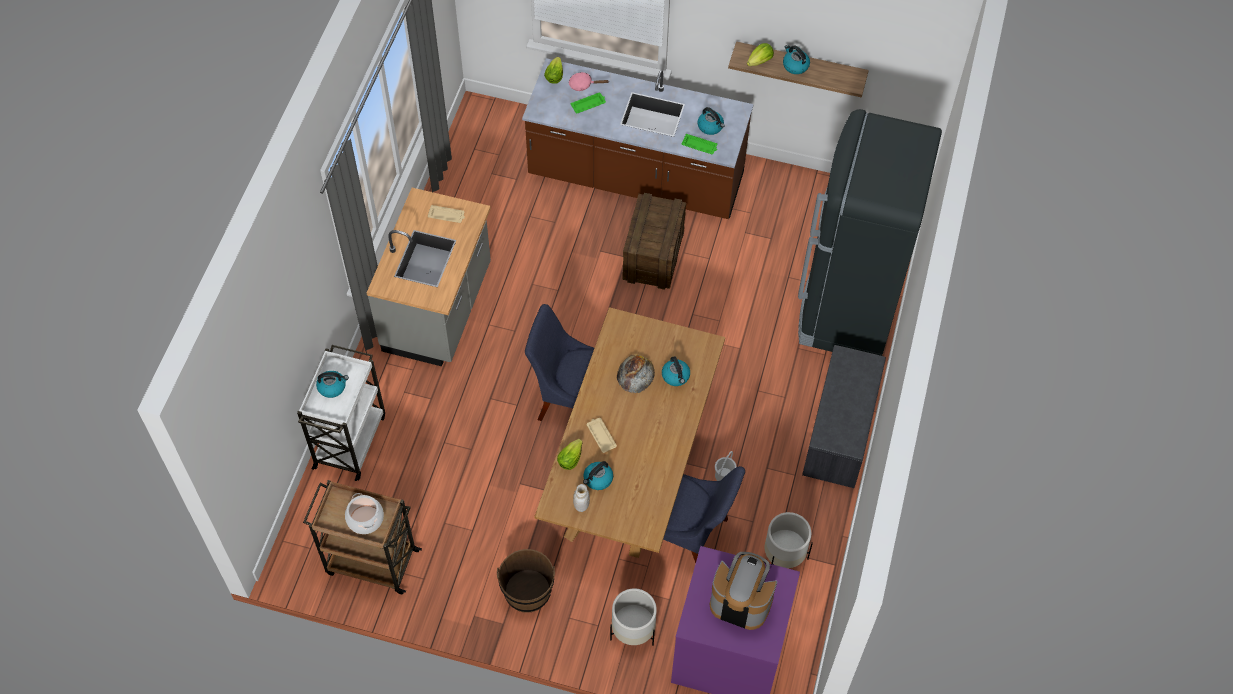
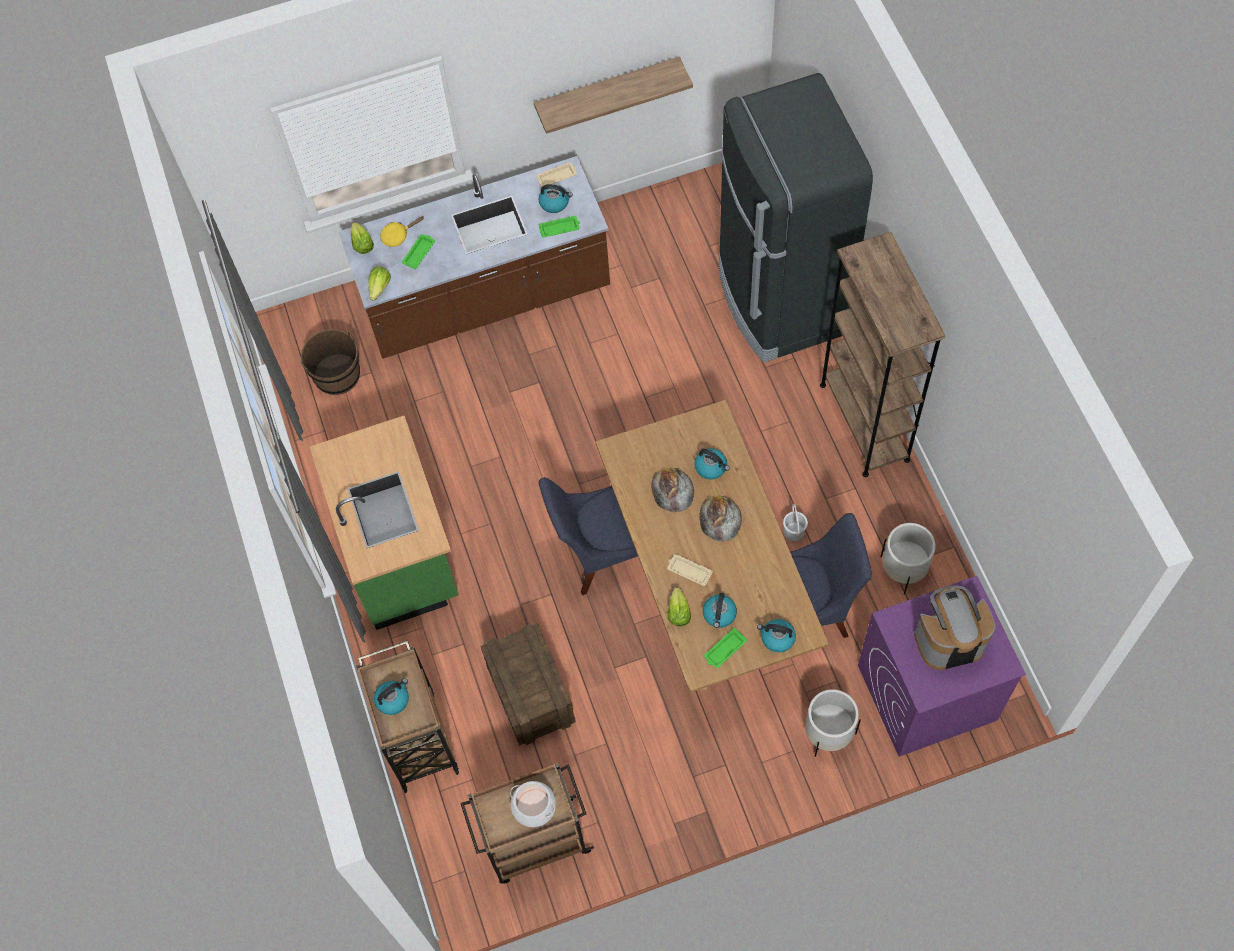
camera: 30 degrees left, 5 degrees up
white cart [297,345,385,481] -> brown cart [356,641,459,793]
grey counter [367,188,491,366] -> green counter [310,416,459,630]
beige tray [428,205,465,223] -> beige tray moved to [536,162,577,187]
brown bucket [497,549,555,613] -> brown bucket moved to [301,329,360,395]
pink frying pan [569,72,609,91] -> yellow frying pan [380,217,424,247]
white jar [573,484,590,512] -> green tray [704,628,747,668]
crate [622,193,686,290] -> crate moved to [480,623,575,746]
lettuce [747,43,774,66] -> lettuce moved to [368,266,391,301]
kettle [783,45,810,74] -> kettle moved to [757,619,796,653]
grey bench [802,345,886,488] -> brown bookcase [820,232,945,477]
none -> bread [699,496,742,542]

